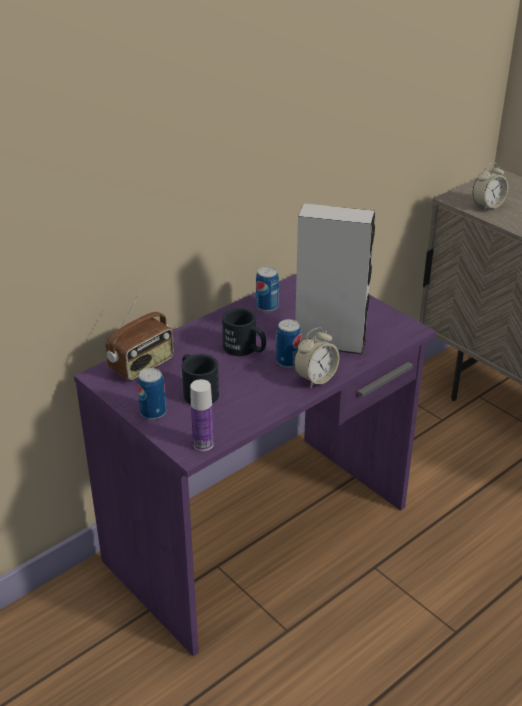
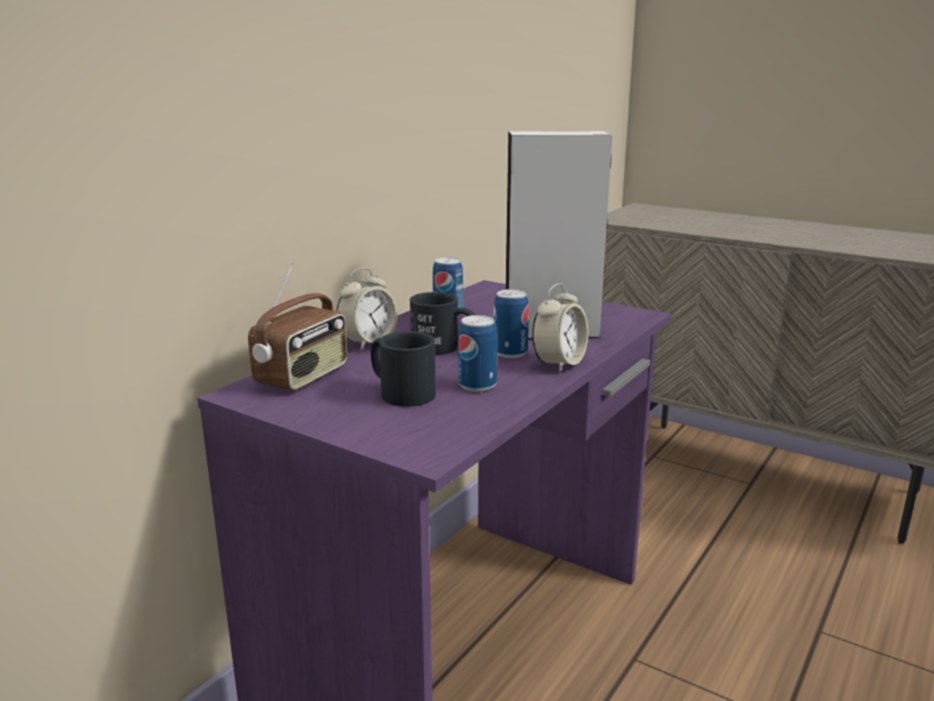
camera: 15 degrees left, 15 degrees down
can [137,368,166,420] -> can moved to [458,315,497,392]
bottle [190,379,214,451] -> none
alarm clock [472,163,508,211] -> alarm clock moved to [336,268,398,350]

